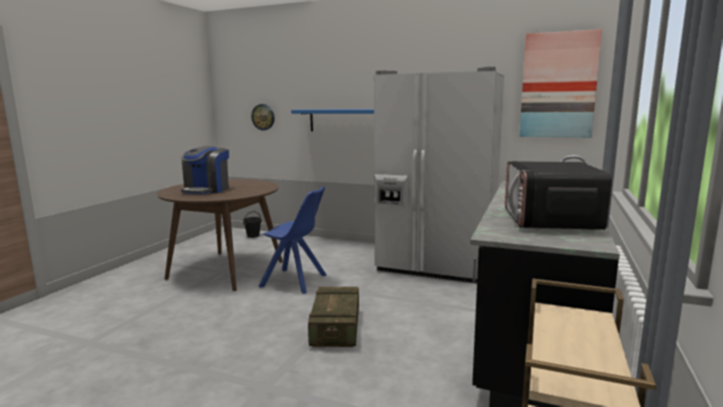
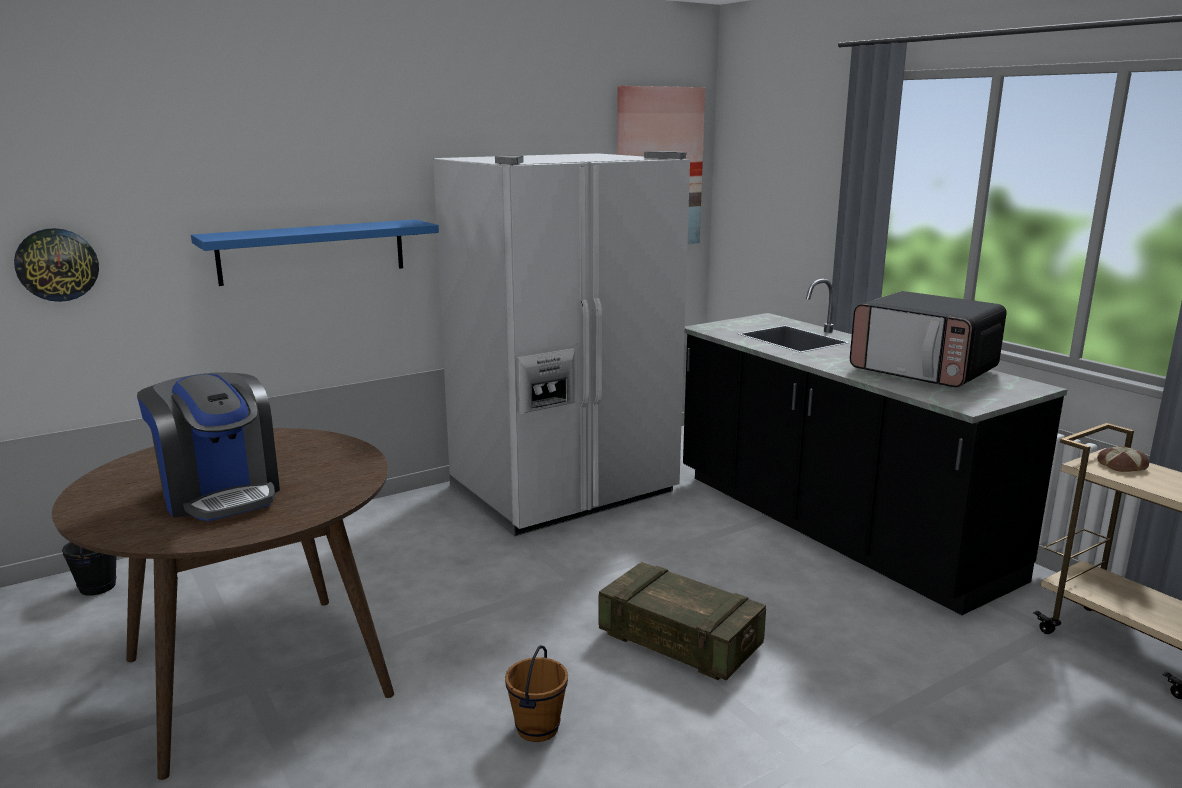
camera: 55 degrees left, 5 degrees up
blue chair [259,186,327,294] -> none
none -> brown bucket [505,645,568,742]
none -> bread [1097,446,1149,472]

